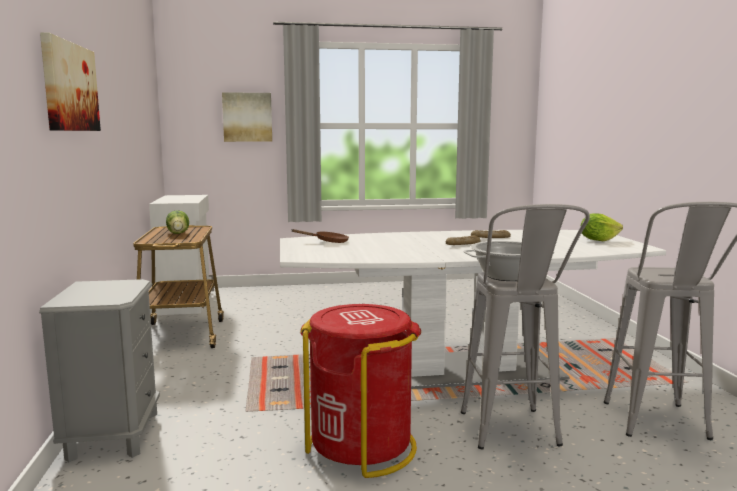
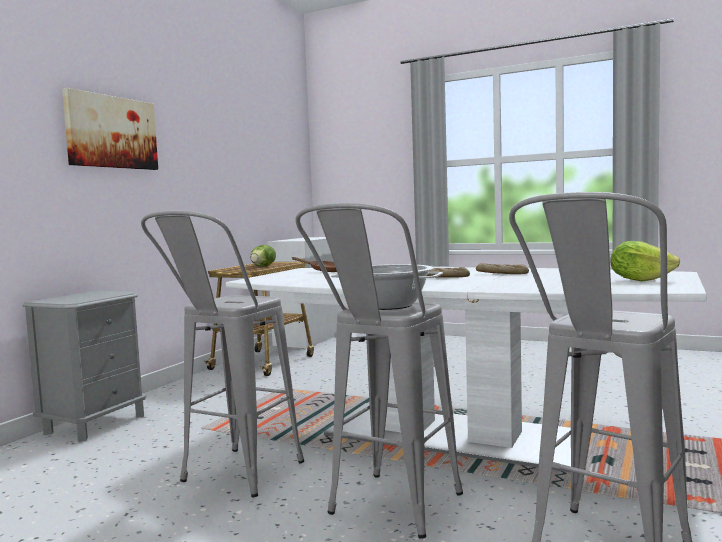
camera: 35 degrees right, 5 degrees down
picture [222,92,272,142] -> none
red trash can [300,304,421,478] -> grey stool [141,211,304,497]

